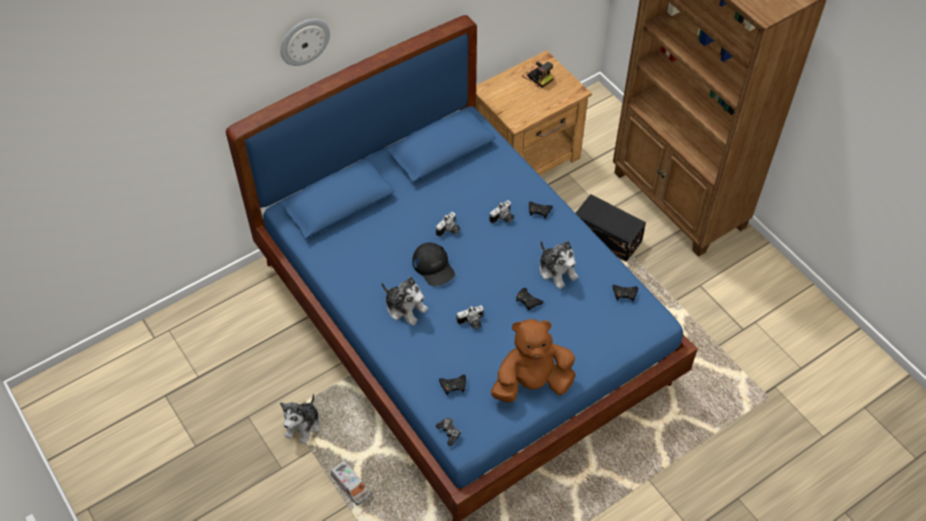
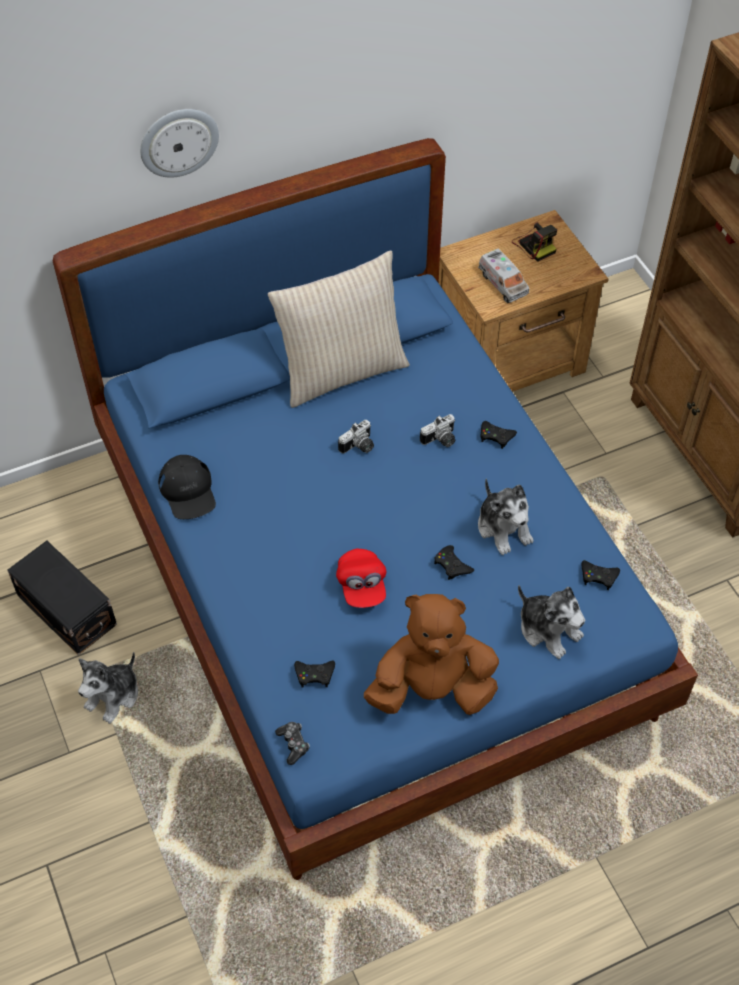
camera: 10 degrees right, 0 degrees up
toy truck [331,461,372,507] -> toy truck moved to [478,249,529,303]
plush toy [381,277,428,326] -> plush toy moved to [518,585,585,659]
black cap [412,242,455,286] -> black cap moved to [158,455,216,519]
camera [456,305,483,329] -> red cap [336,549,386,608]
black storage box [576,194,646,262] -> black storage box moved to [7,540,117,655]
none -> beige pillow [268,251,410,408]

